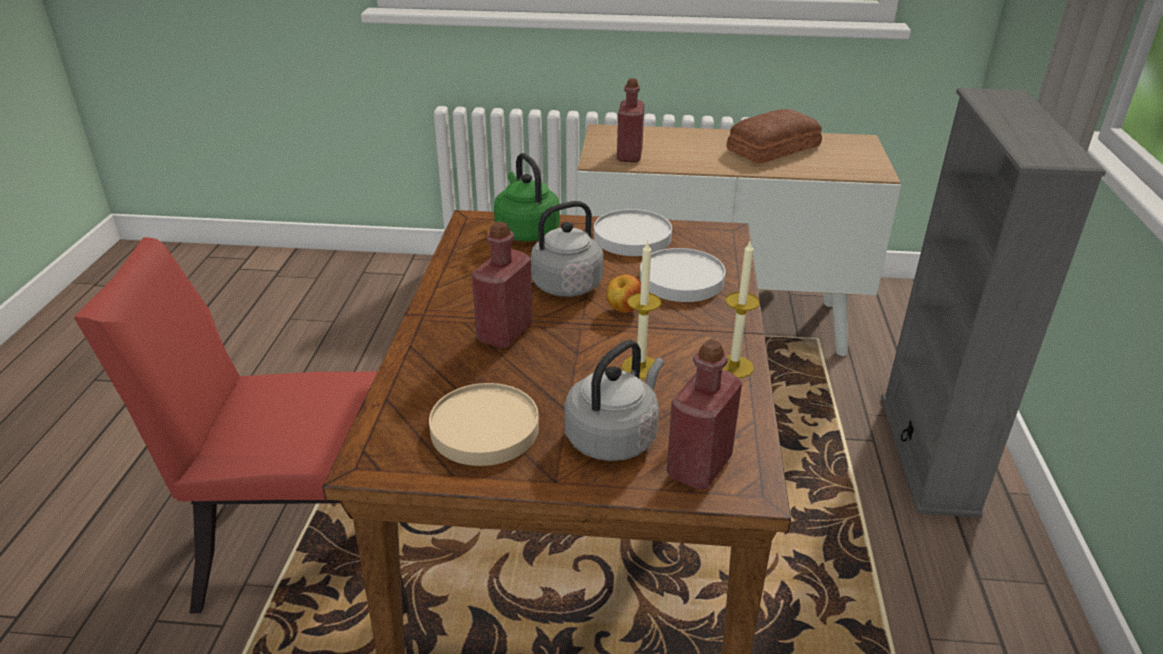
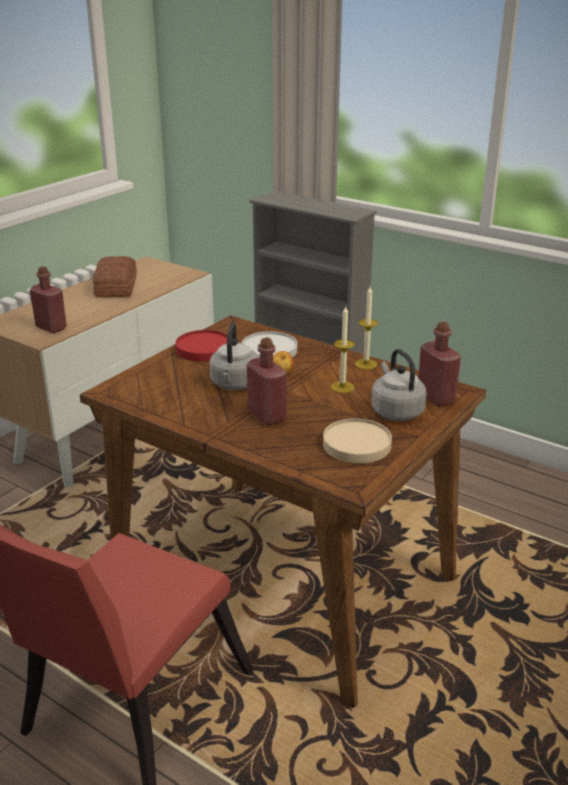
camera: 60 degrees left, 5 degrees down
green kettle [494,153,560,241] -> none
white plate [594,209,672,256] -> red plate [175,330,227,361]

